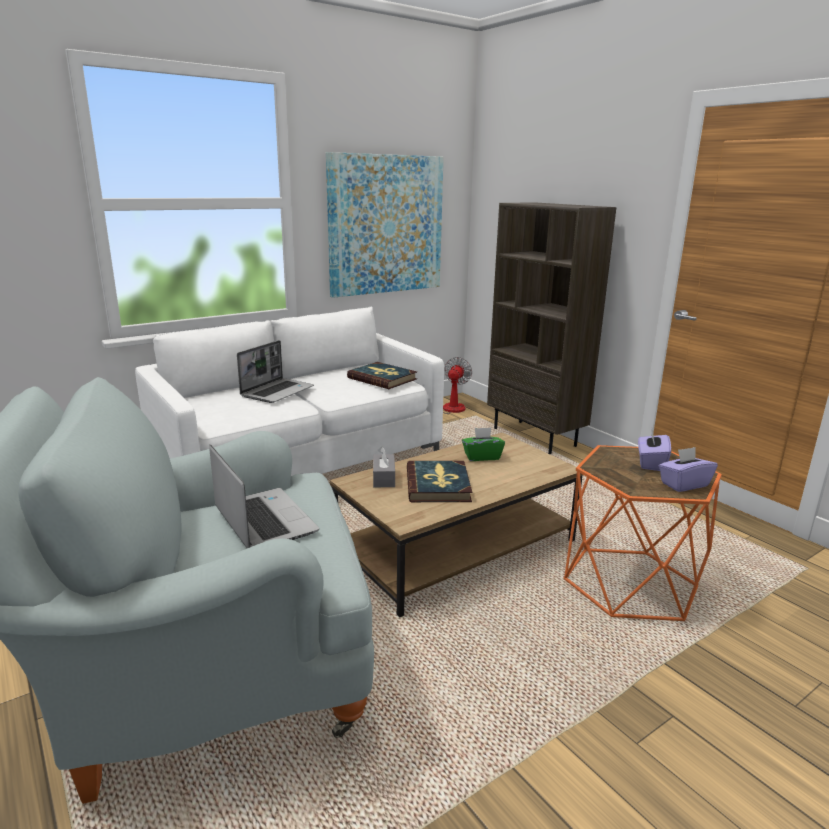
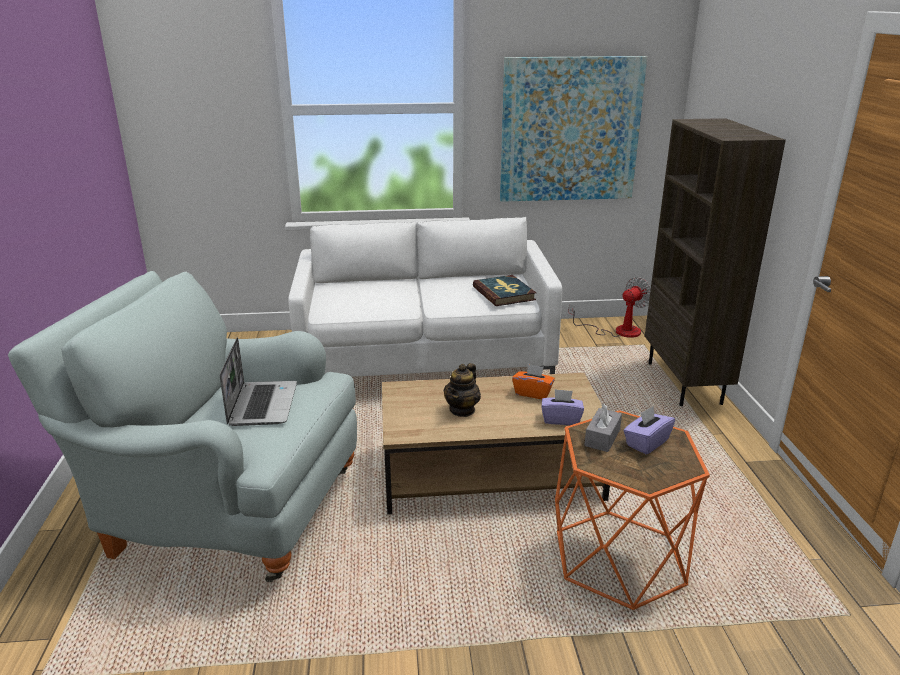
camera: 30 degrees right, 5 degrees up
laptop [237,340,314,403] -> none
grey tissue box [373,447,395,487] -> grey tissue box moved to [584,404,622,452]
book [407,461,472,502] -> teapot [444,363,481,417]
green tissue box [462,428,505,461] -> orange tissue box [512,364,555,399]
purple tissue box [659,447,718,492] -> purple tissue box moved to [541,389,584,425]

